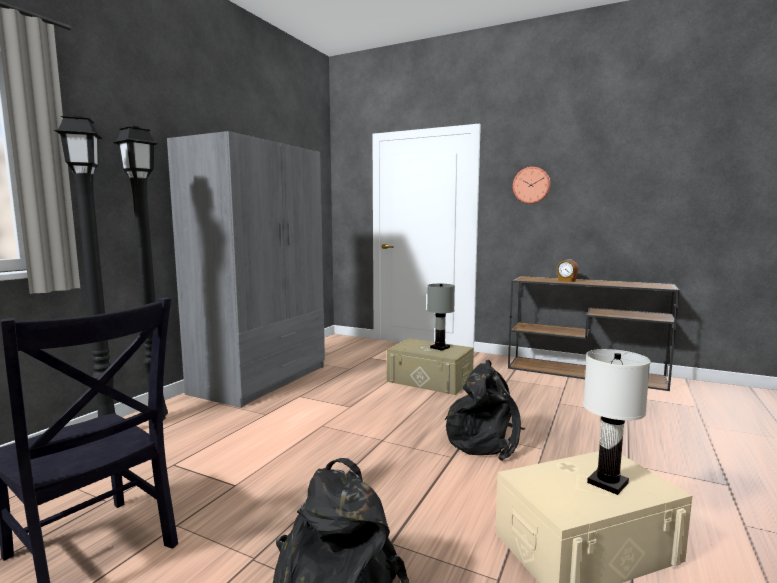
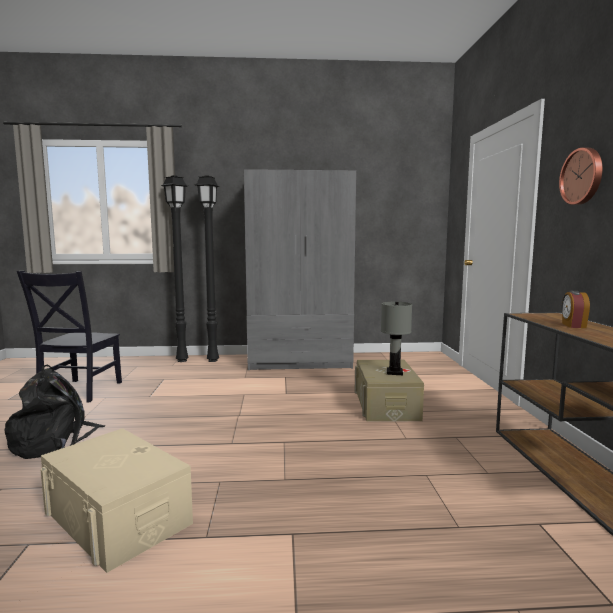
camera: 60 degrees right, 0 degrees up
black backpack [445,360,526,461] -> none
white table lamp [583,349,651,495] -> none

